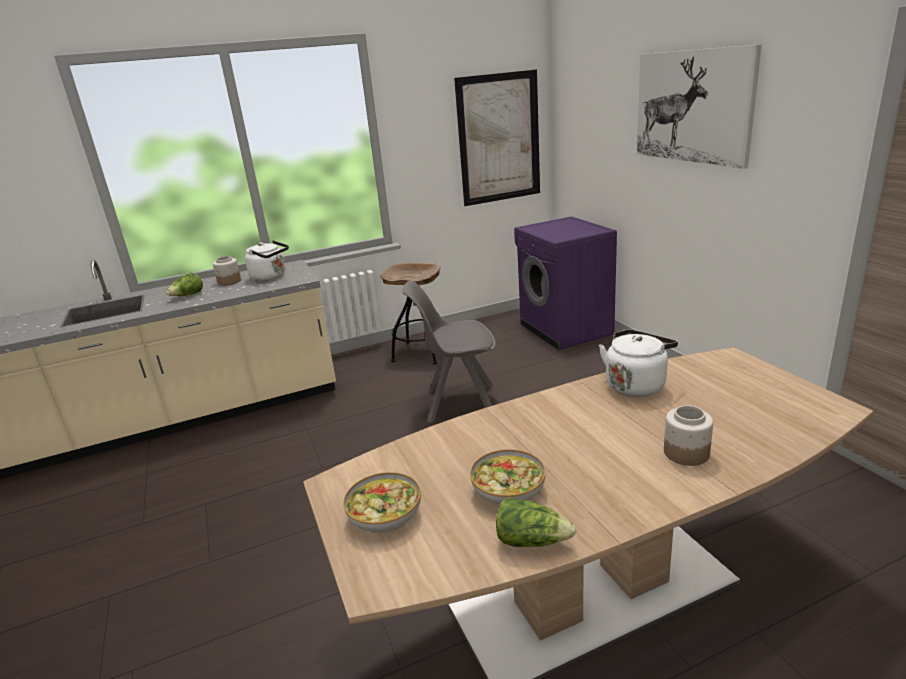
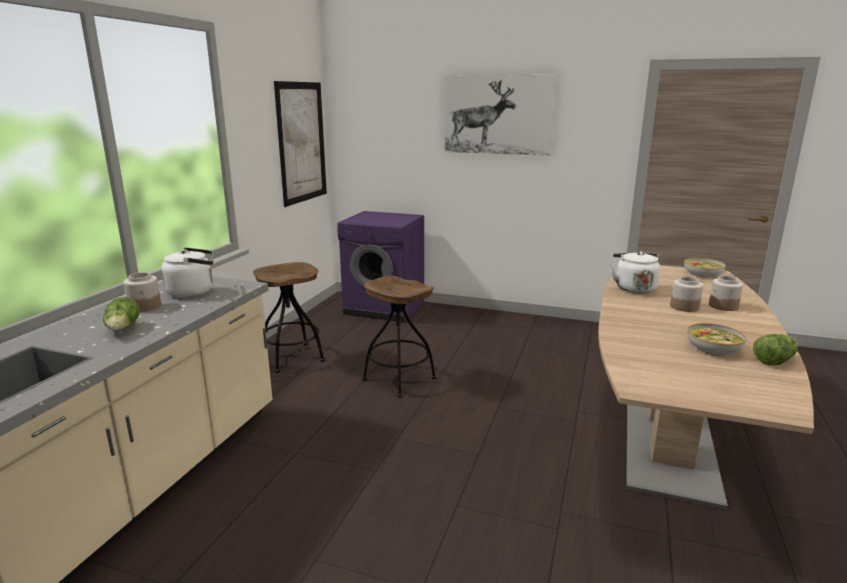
camera: 50 degrees left, 5 degrees down
bowl [343,472,421,533] -> bowl moved to [684,258,726,278]
grey chair [403,281,496,423] -> brown stool [362,276,436,398]
none -> jar [670,277,703,312]

